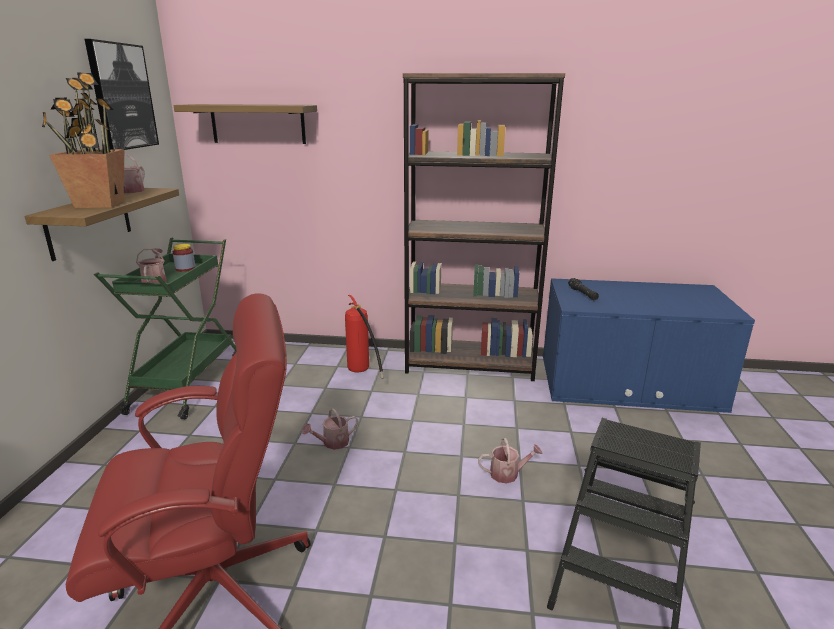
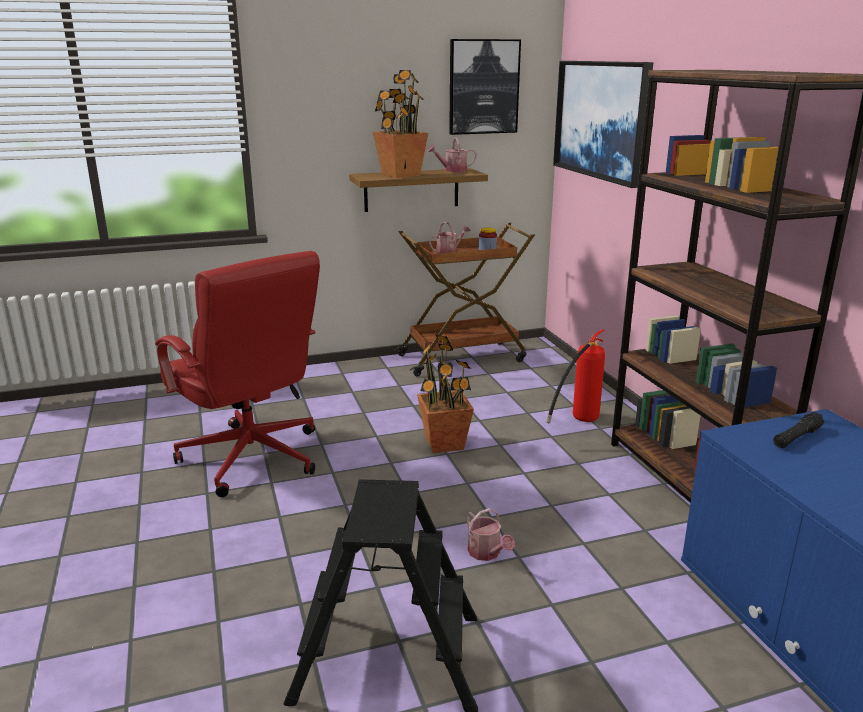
camera: 65 degrees right, 0 degrees up
green cart [94,237,236,419] -> brown cart [395,223,535,377]
shelf [173,104,317,144] -> picture [553,61,653,188]
watering can [302,408,358,450] -> potted plant [417,335,474,453]

